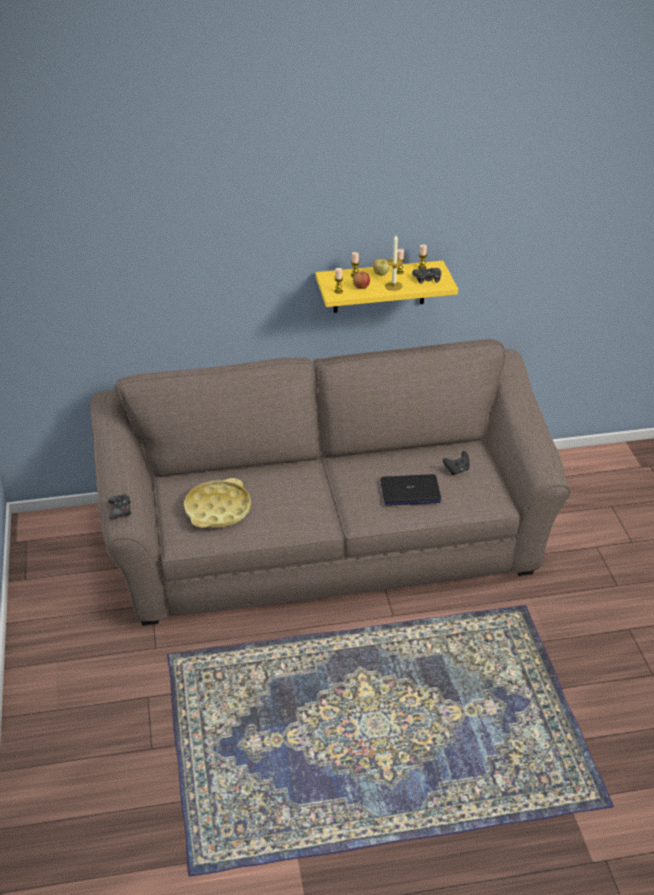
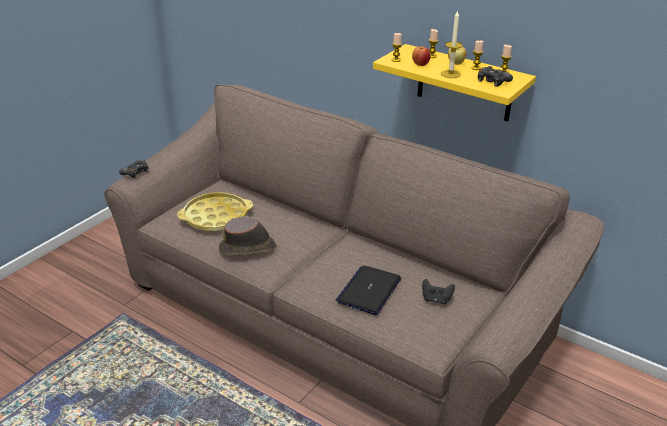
camera: 45 degrees right, 5 degrees down
laptop [380,474,441,506] -> laptop turned 75 degrees clockwise [336,265,401,315]
none -> brown hat [218,216,277,256]

